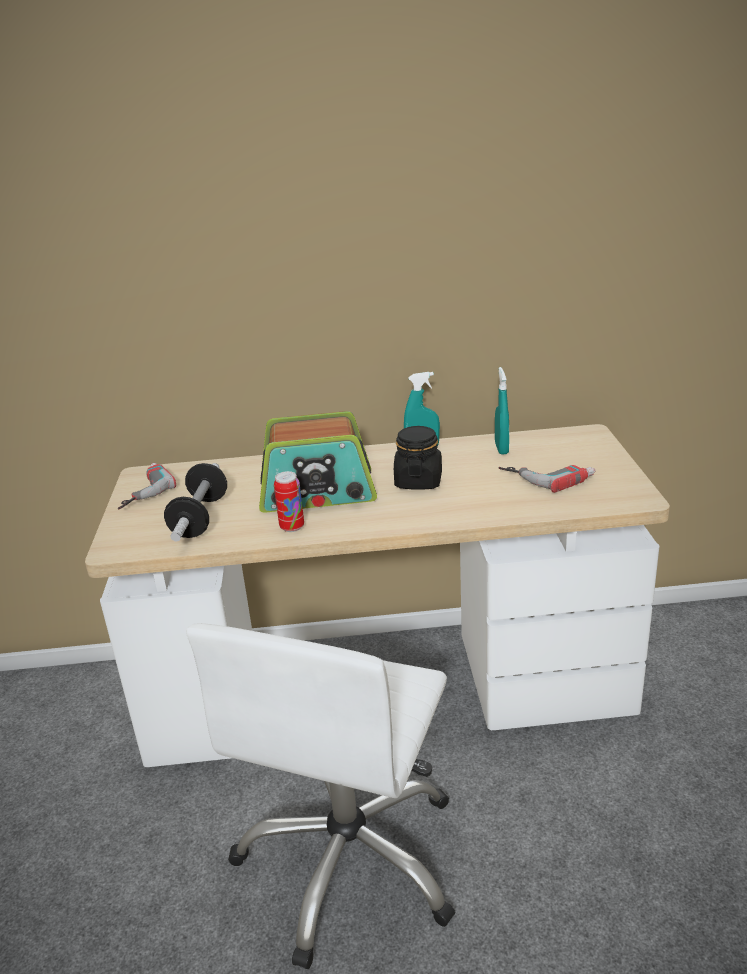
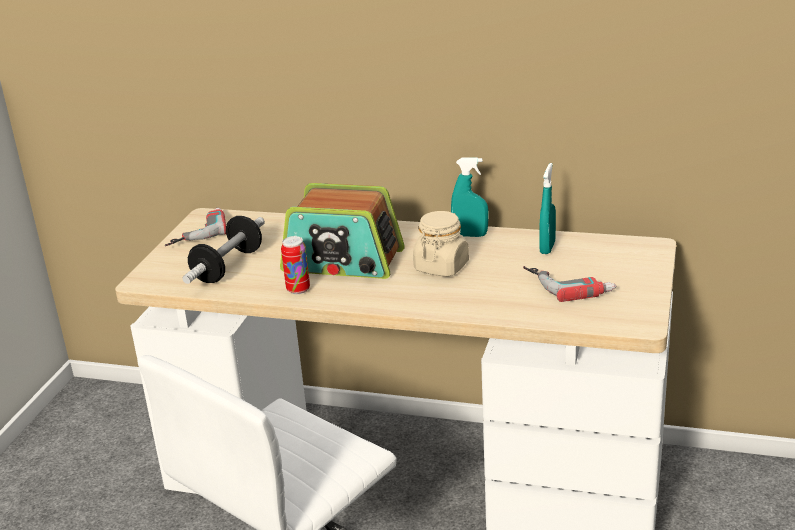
camera: 20 degrees right, 0 degrees up
black jar [394,426,442,489] -> beige jar [413,211,469,277]

